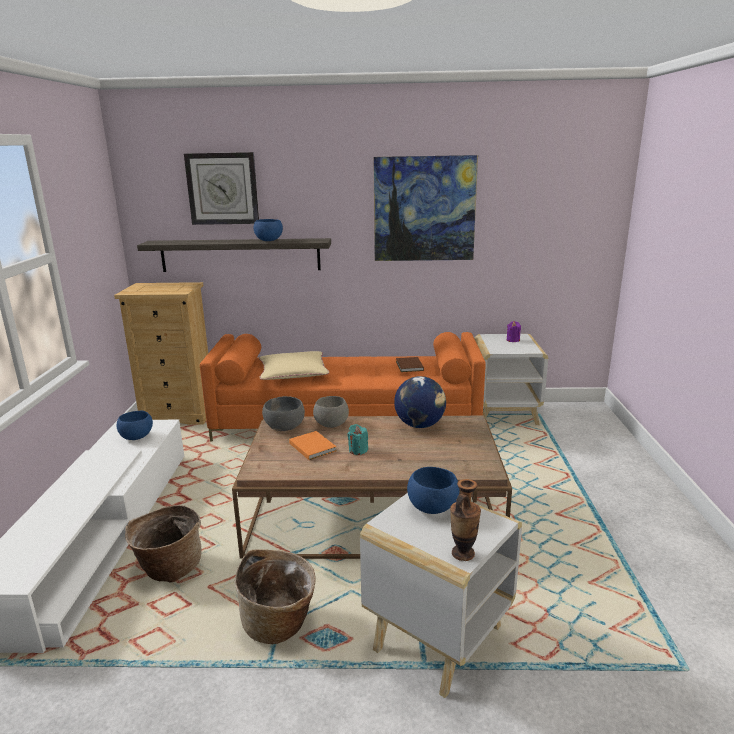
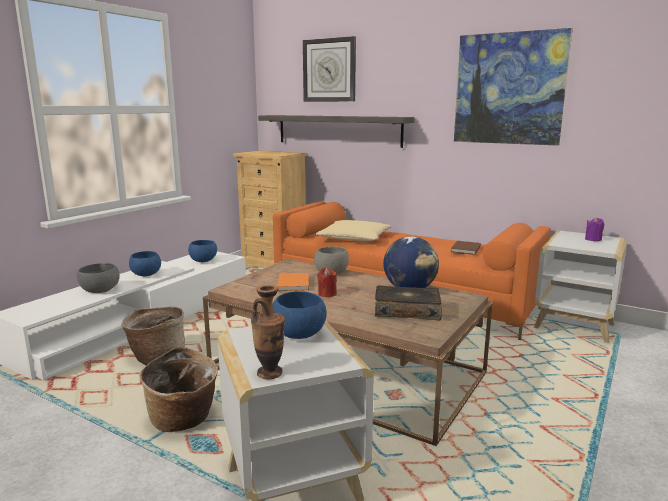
camera: 30 degrees right, 5 degrees down
blue bowl [254,219,283,241] -> blue bowl moved to [129,251,161,276]
grey bowl [262,396,305,431] -> grey bowl moved to [77,263,120,293]
turquoise candle [348,424,368,455] -> red candle [317,267,337,297]
none -> book [375,286,442,320]

